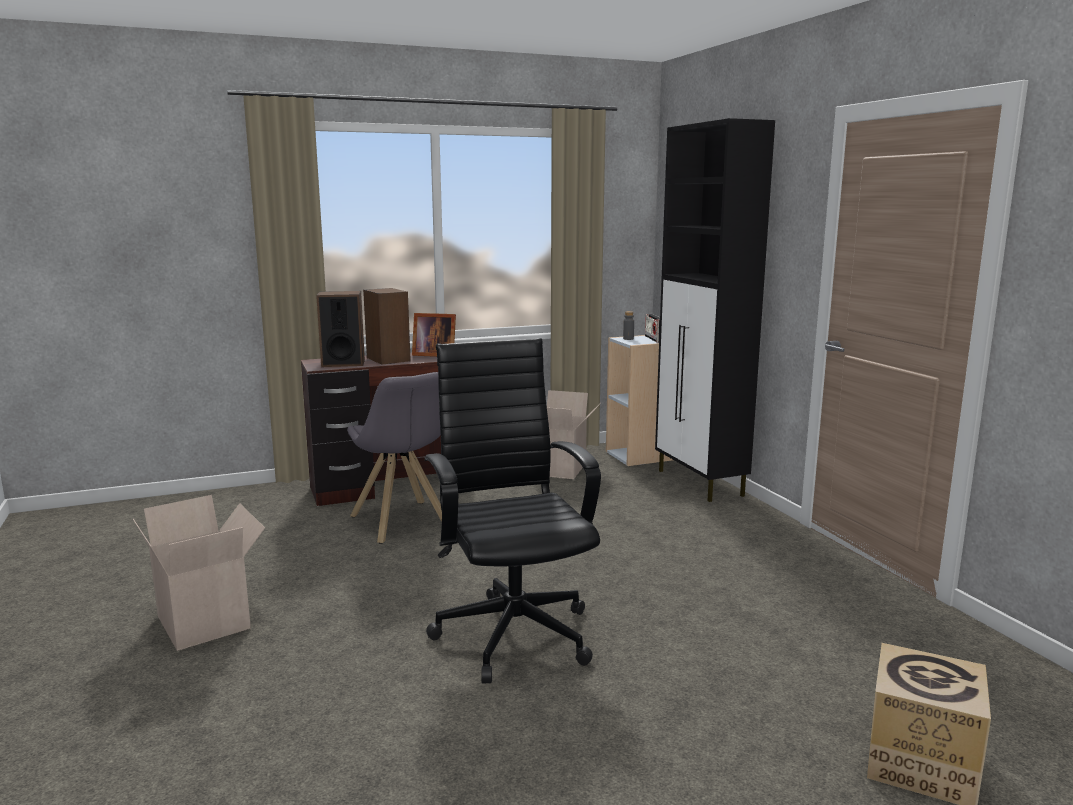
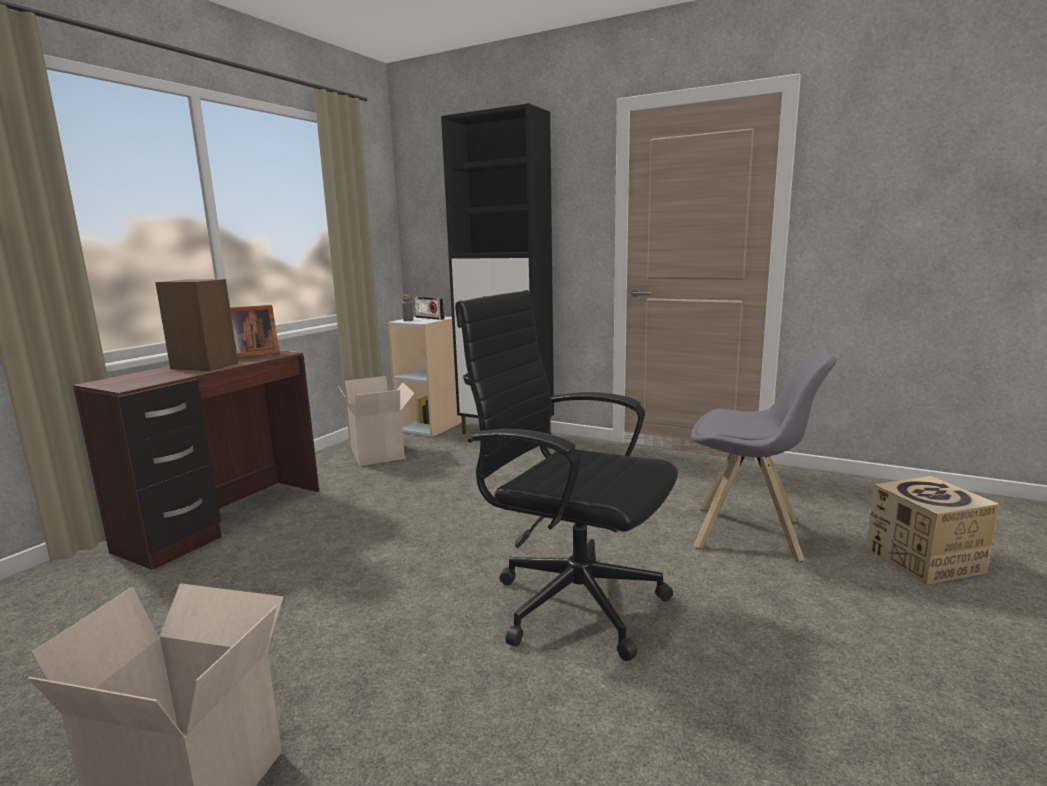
camera: 40 degrees left, 0 degrees up
speaker [316,291,365,367] -> none
grey chair [347,372,442,544] -> grey chair moved to [691,345,836,562]

